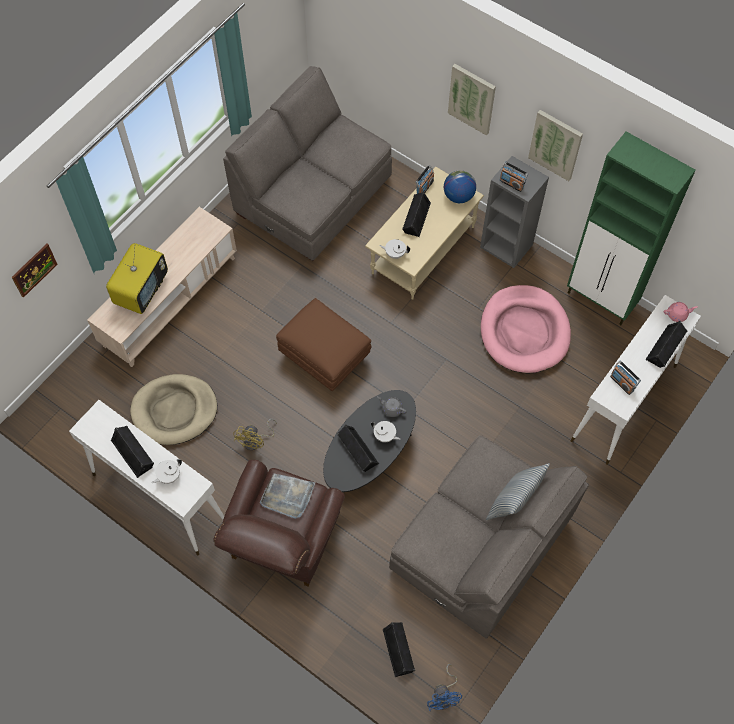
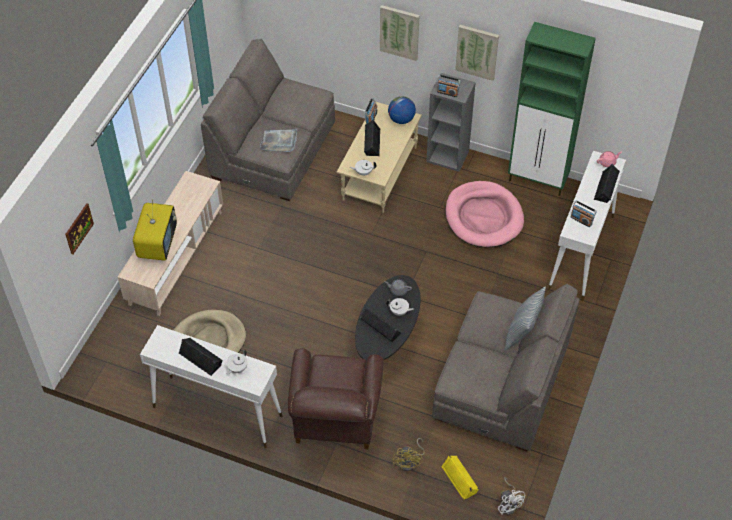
camera: 15 degrees left, 10 degrees down
yellow fan [233,419,277,450] -> yellow fan moved to [392,438,425,471]
grey tray [260,474,315,519] -> grey tray moved to [260,129,297,152]
brown ottoman [276,298,371,391] -> none
black speaker [383,622,415,677] -> yellow speaker [441,455,479,500]
blue fan [427,664,462,711] -> white fan [498,477,525,515]

